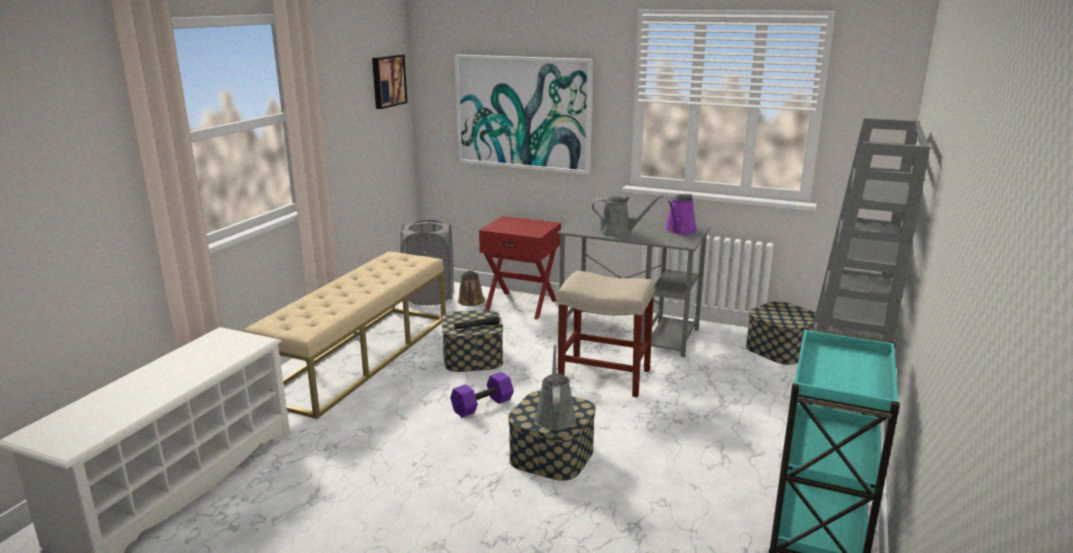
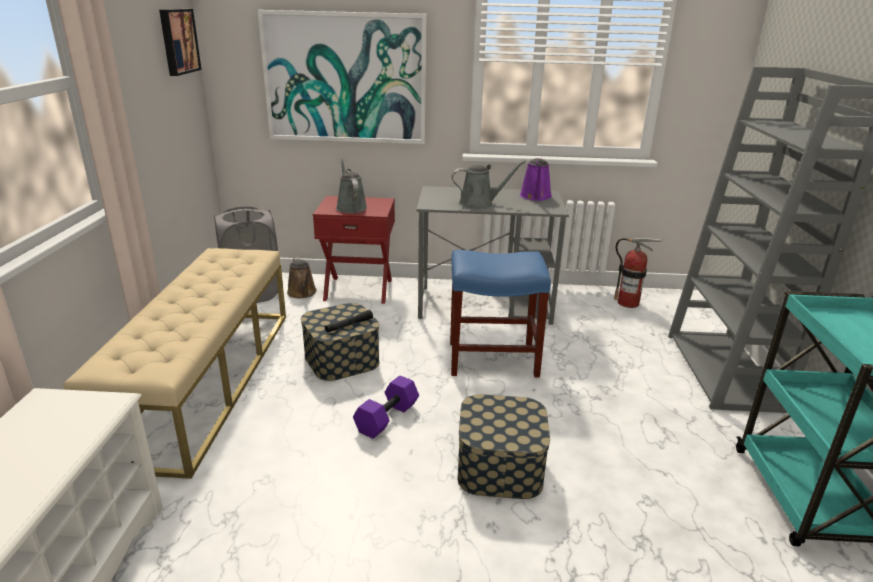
camera: 20 degrees left, 5 degrees up
grey watering can [534,344,576,430] -> grey watering can moved to [336,158,367,213]
beige stool [557,271,655,397] -> blue stool [450,250,551,378]
storage box [746,301,815,365] -> fire extinguisher [614,238,663,308]

